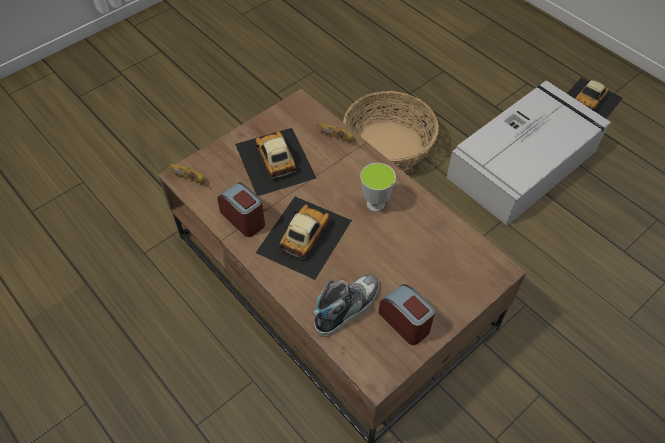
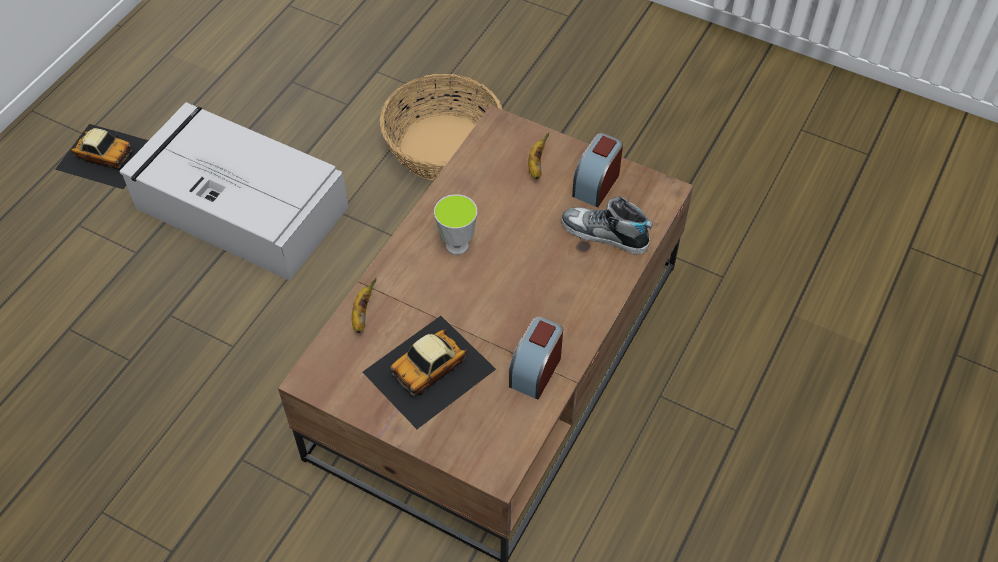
camera: 110 degrees left, 0 degrees up
banana [167,164,206,183] -> banana moved to [528,132,549,179]
toy car [256,197,352,280] -> none
basket [343,91,439,171] -> basket moved to [380,74,503,181]

